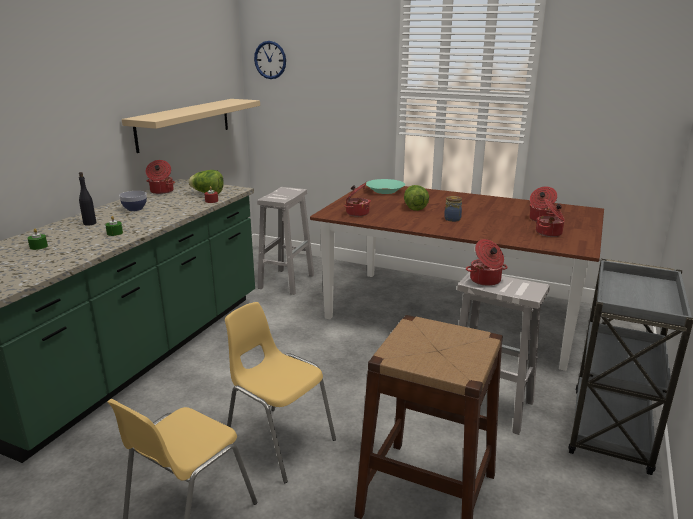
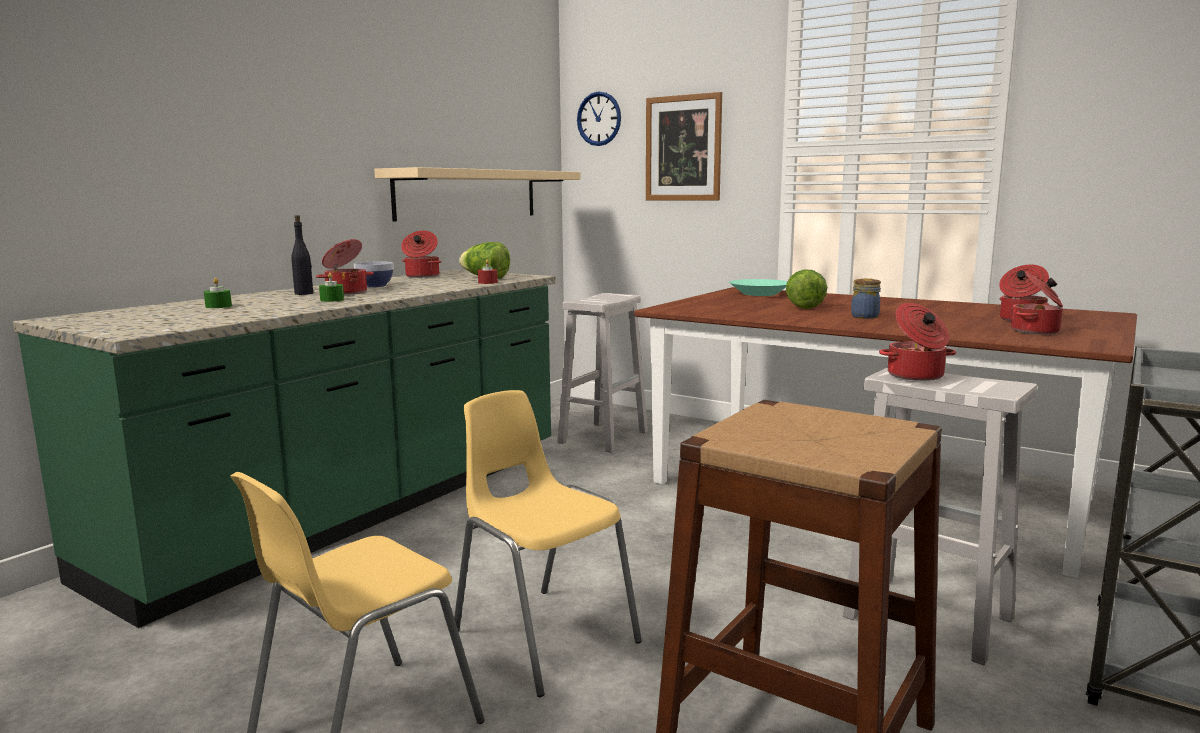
camera: 10 degrees right, 10 degrees down
cooking pot [344,183,371,217] -> cooking pot moved to [316,239,374,295]
none -> picture [646,92,722,200]

